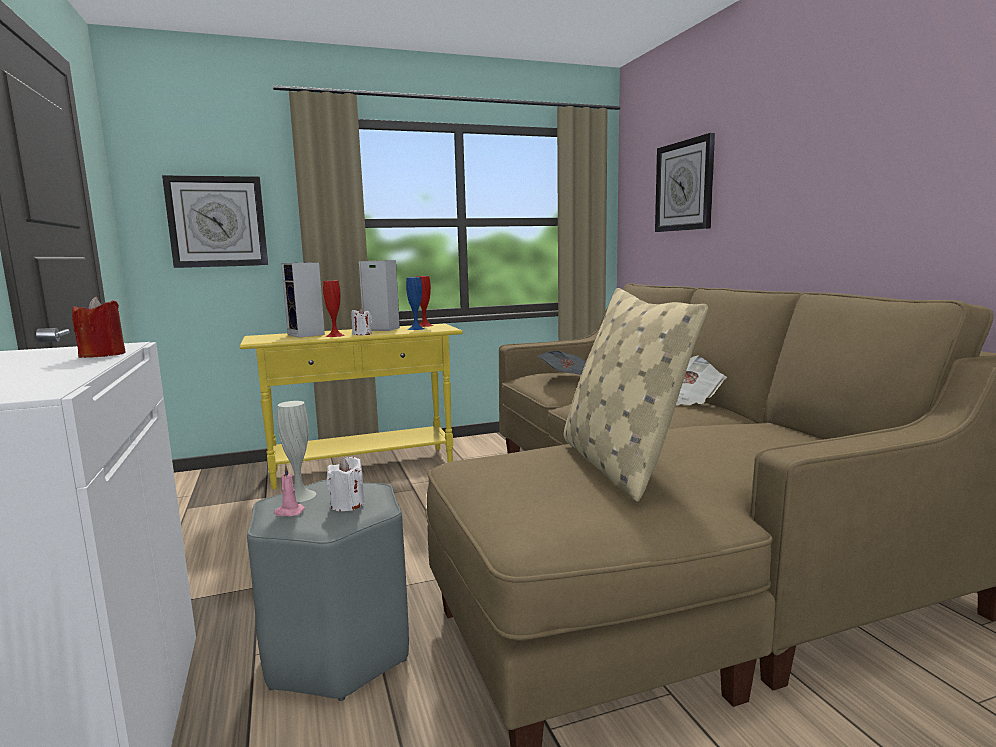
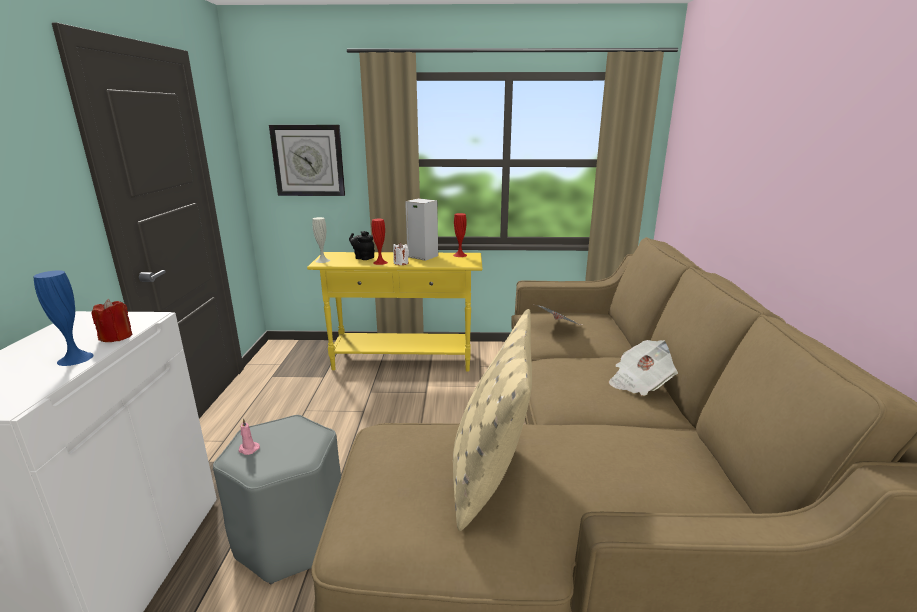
camera: 20 degrees right, 10 degrees up
white vase [277,401,316,502] -> white vase moved to [312,217,330,263]
speaker [281,262,325,338] -> black teapot [349,231,375,260]
white candle [326,457,365,511] -> none
blue vase [406,277,425,330] -> blue vase moved to [34,271,94,366]
wall clock [655,133,715,232] -> none

